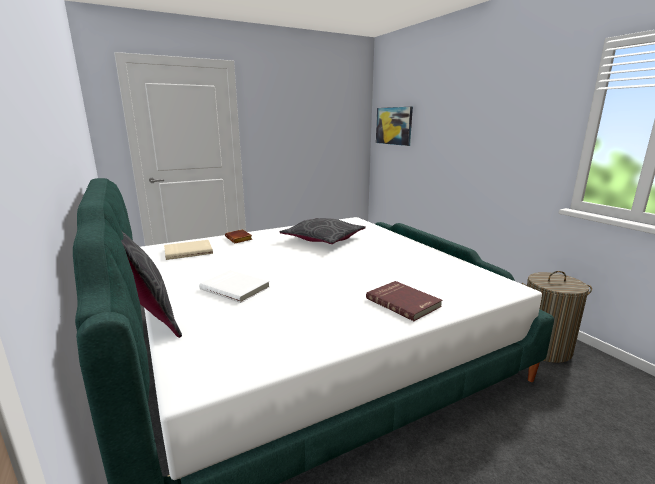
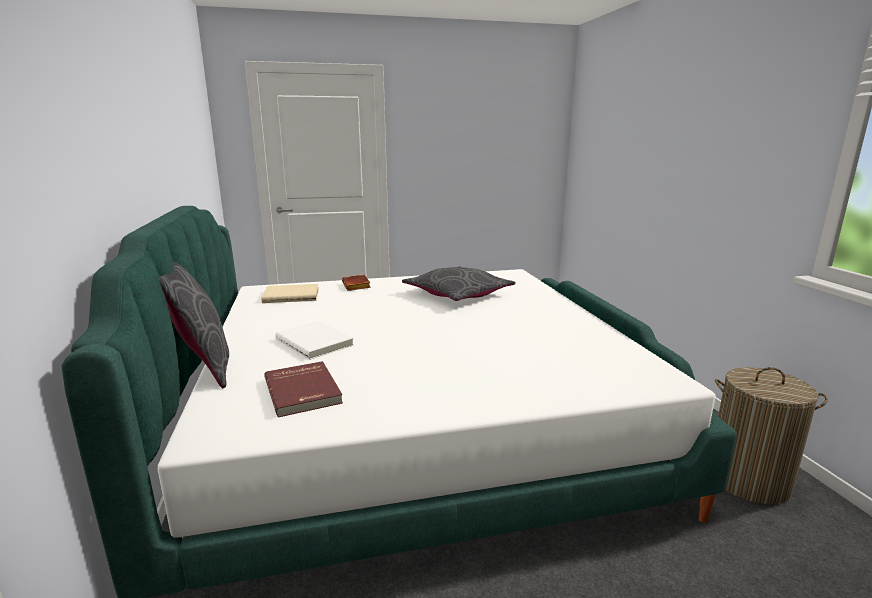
camera: 15 degrees right, 0 degrees up
red book [366,281,442,321] -> red book moved to [264,361,343,417]
picture [376,107,413,146] -> none

